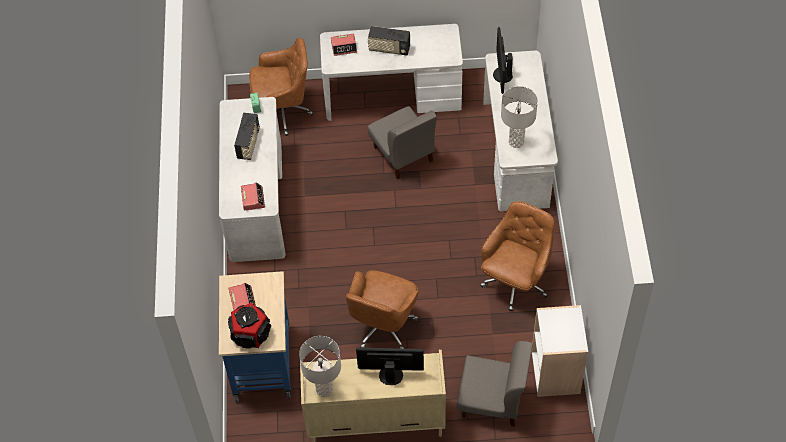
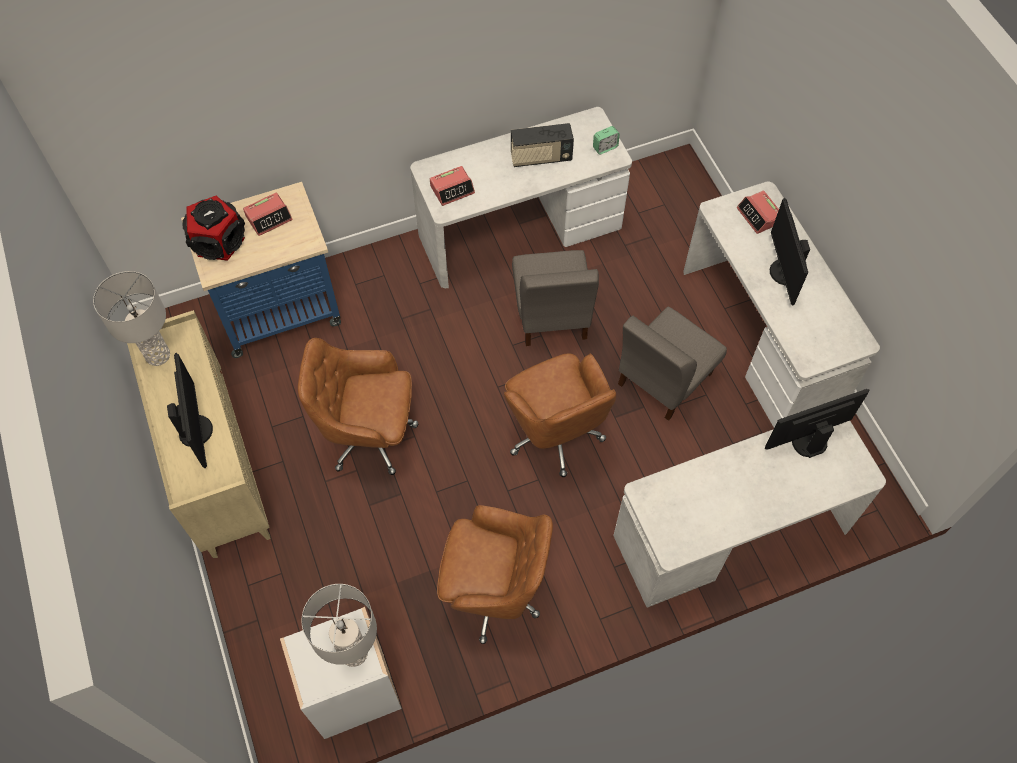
camera: 70 degrees right, 5 degrees up
brown office chair [249,38,313,136] -> brown office chair moved to [504,353,616,477]
radio [368,26,410,55] -> monitor [770,198,810,306]
grey chair [456,341,533,427] -> grey chair moved to [512,250,599,346]
white table lamp [501,86,538,148] -> white table lamp moved to [301,584,377,667]

